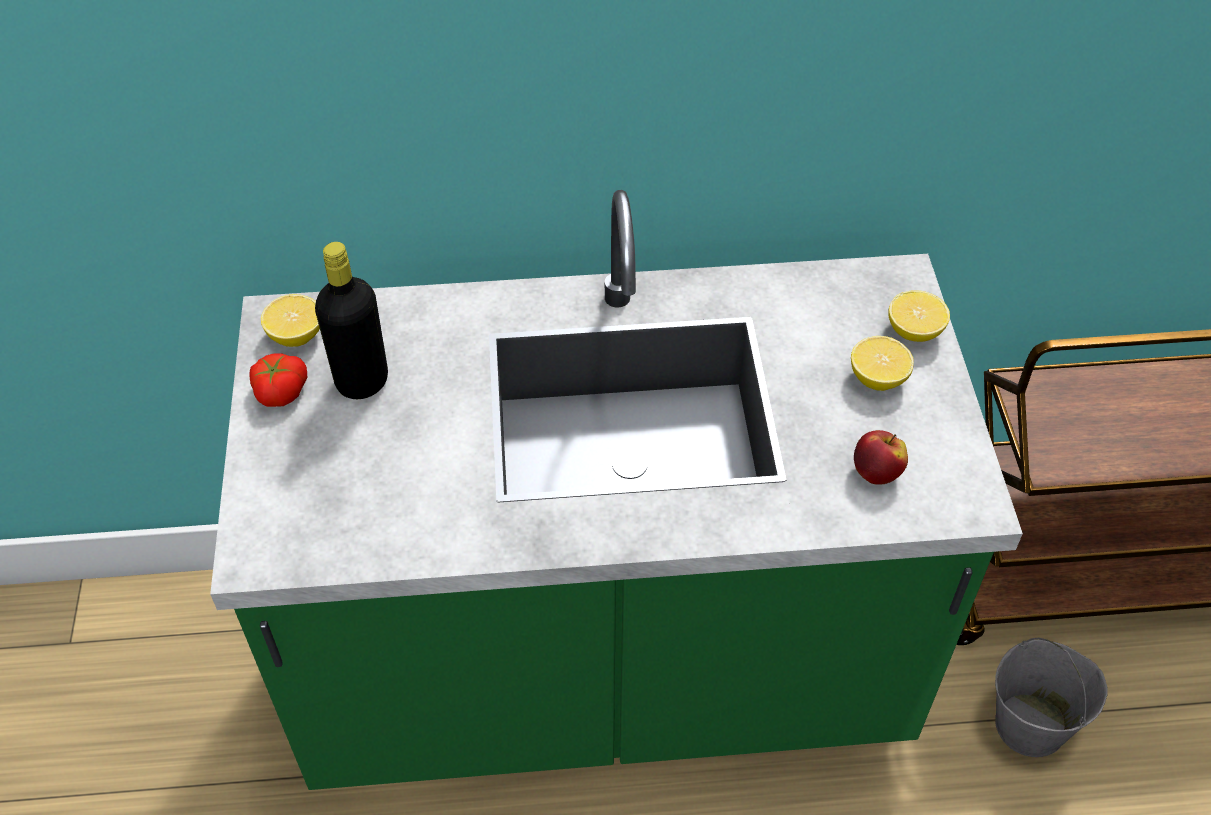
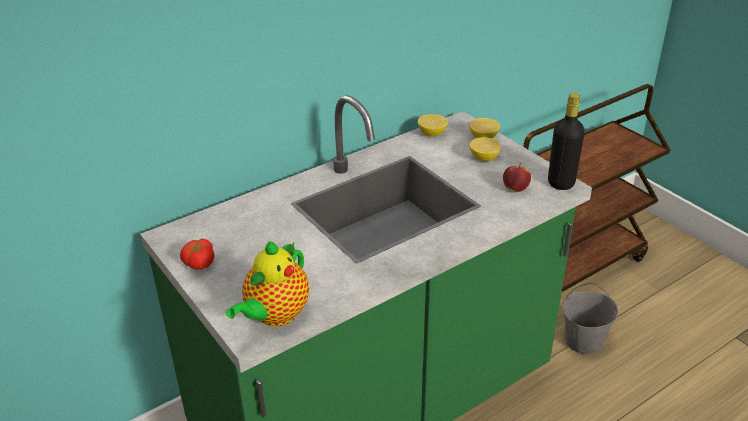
camera: 30 degrees left, 15 degrees down
lemon [261,294,320,347] -> lemon moved to [418,114,448,137]
black bottle [315,242,388,399] -> black bottle moved to [548,93,585,190]
none -> teapot [226,241,309,327]

